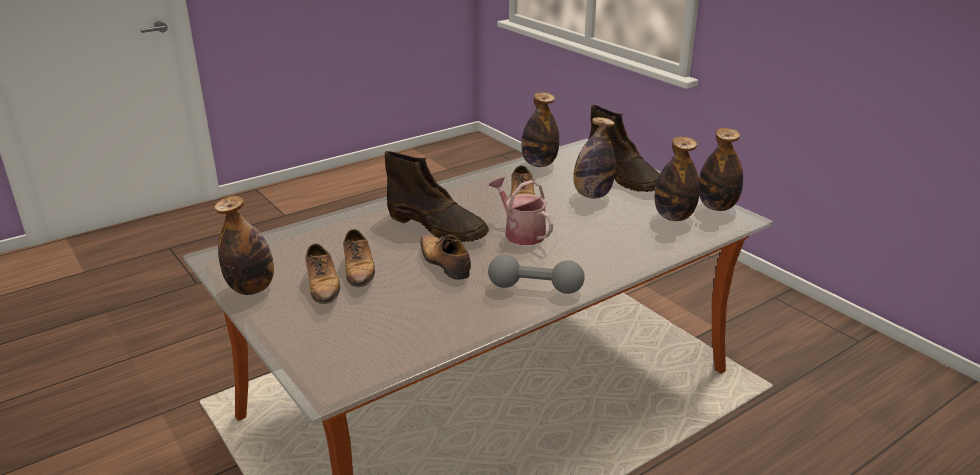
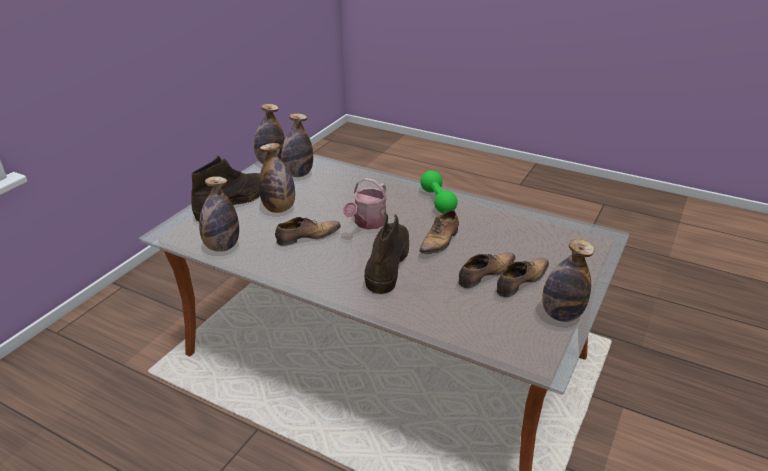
camera: 115 degrees left, 5 degrees up
grey dumbbell [488,255,585,294] -> green dumbbell [420,171,458,213]

